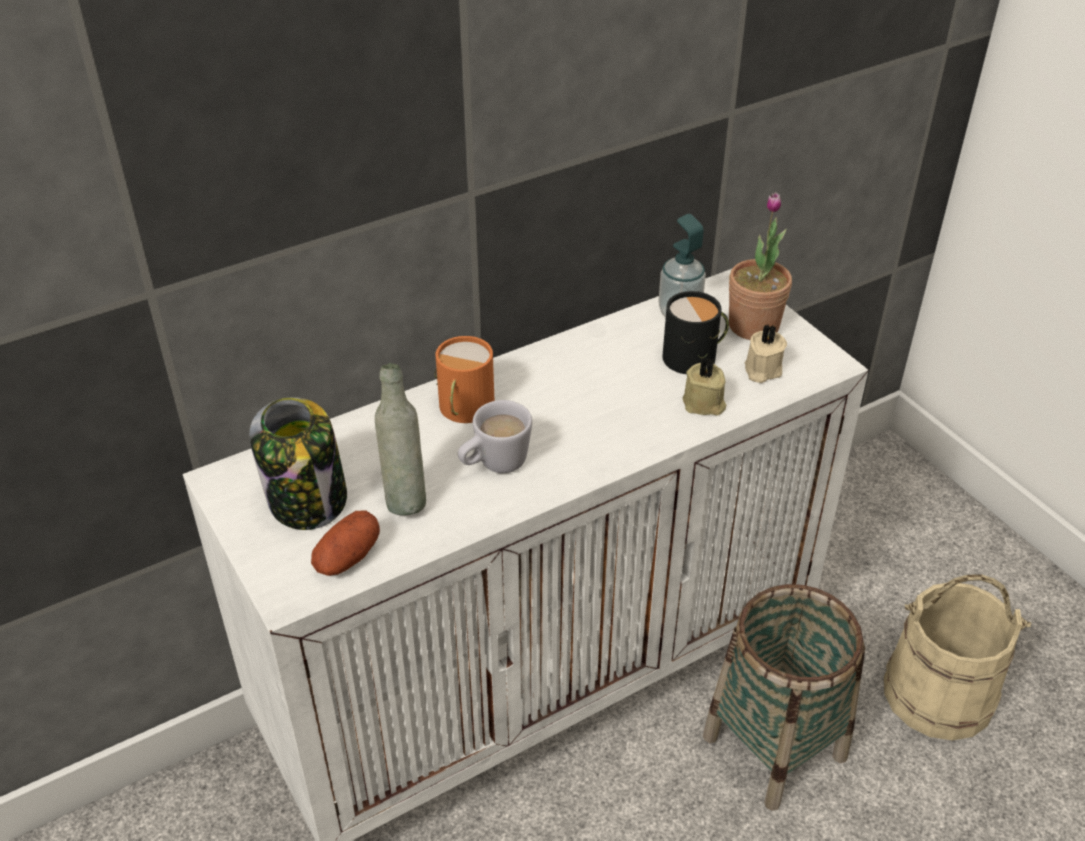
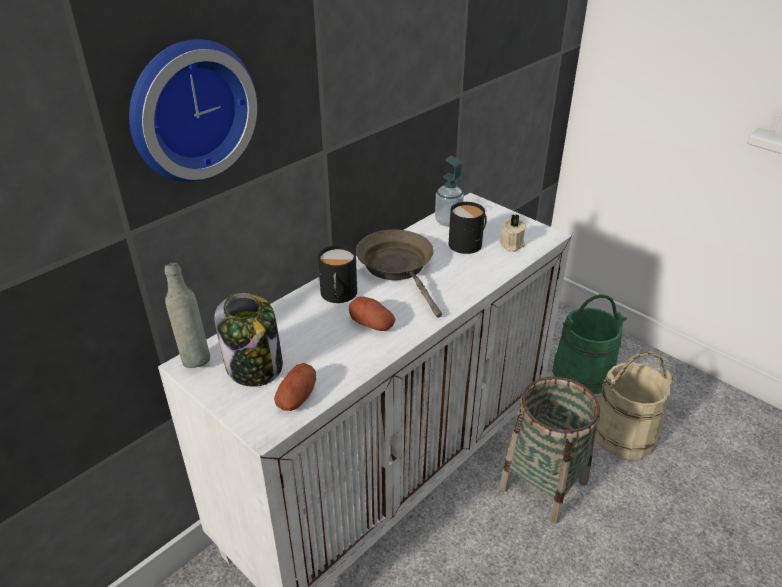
camera: 15 degrees left, 5 degrees down
grey bottle [375,363,426,515] -> grey bottle moved to [164,263,210,368]
orange mug [434,336,495,423] -> black mug [318,245,357,303]
white mug [458,400,532,473] -> potato [349,296,395,331]
beige candle [682,357,727,416] -> none
potted plant [729,192,792,340] -> none
none -> wall clock [129,39,257,182]
none -> brown frying pan [356,230,442,318]
none -> green bucket [553,294,627,394]

